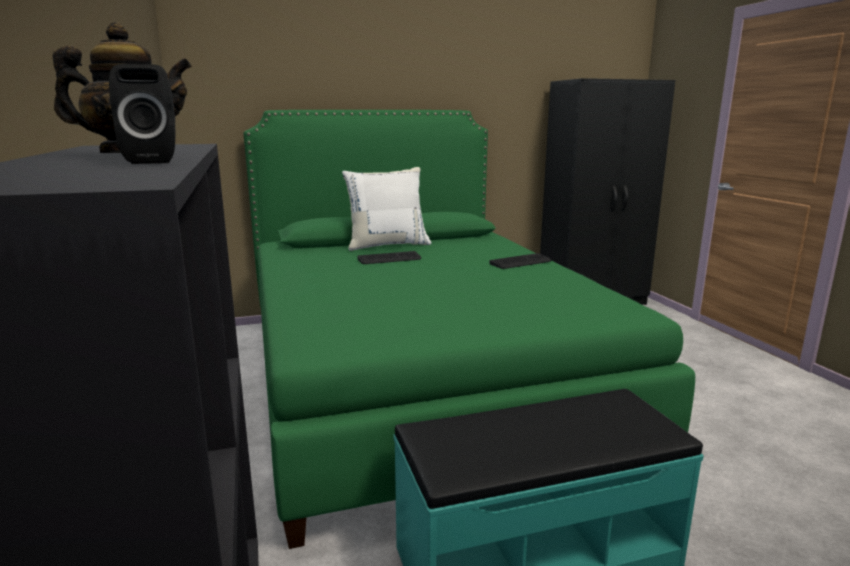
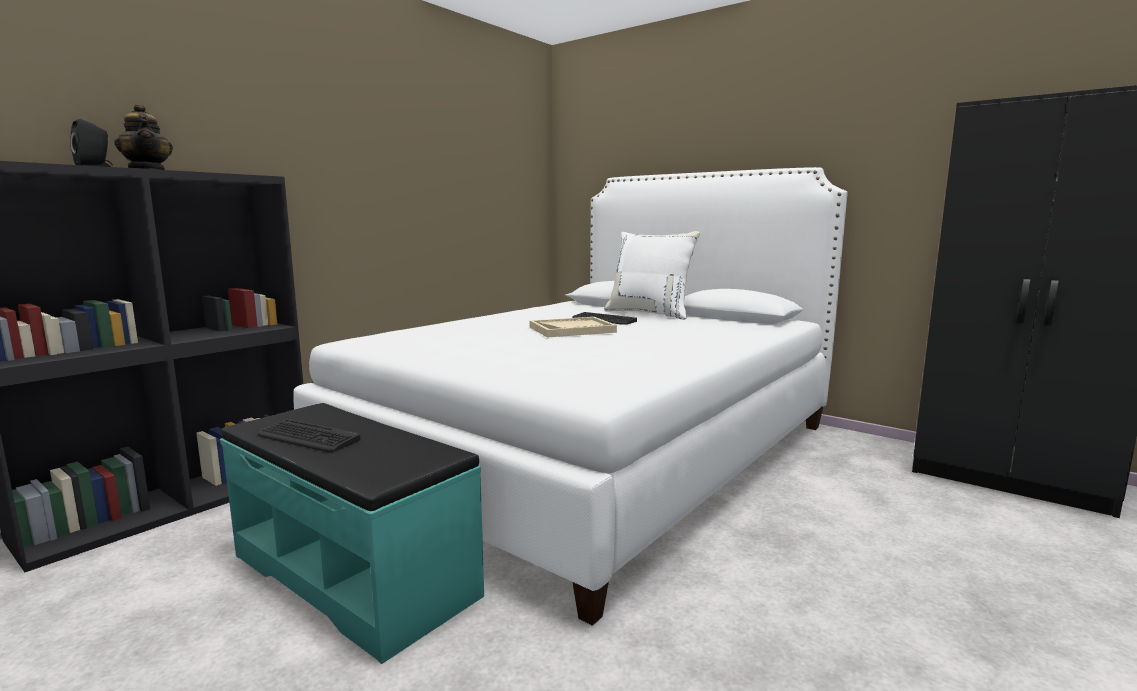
camera: 55 degrees right, 5 degrees down
green bed [244,110,695,549] -> white bed [293,167,847,626]
keyboard [489,253,551,269] -> keyboard moved to [258,419,361,452]
none -> beige tray [530,317,617,337]

